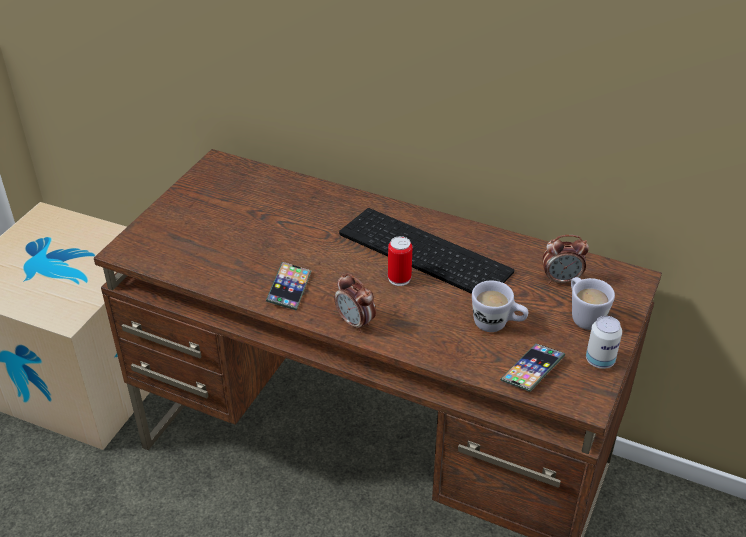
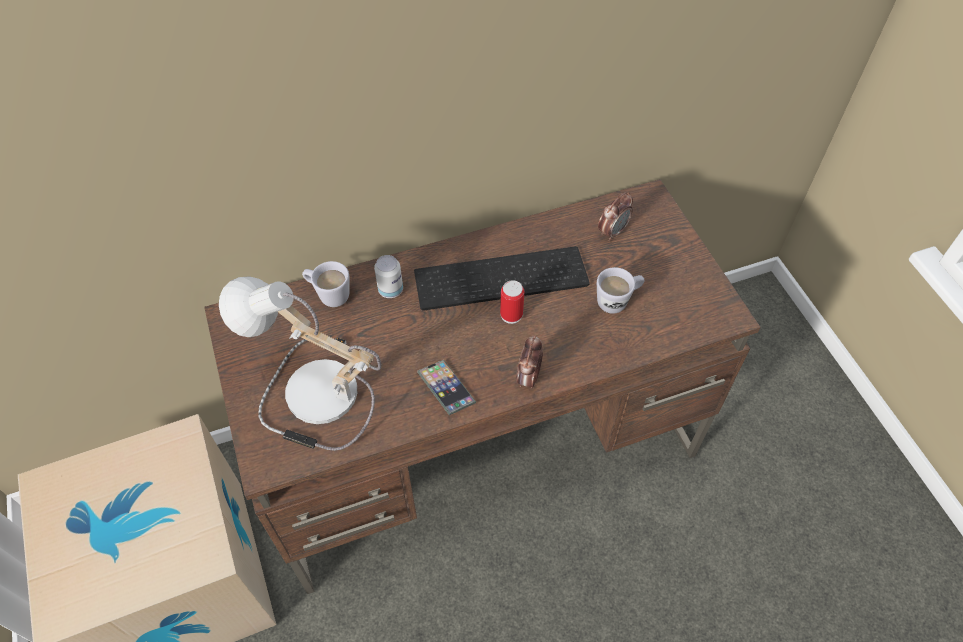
camera: 45 degrees left, 15 degrees up
alarm clock [334,273,376,333] -> alarm clock turned 105 degrees clockwise [516,335,543,388]
phone [500,344,565,392] -> none
white mug [571,277,615,330] -> white mug moved to [302,261,350,307]
can [586,316,622,369] -> can moved to [374,255,403,298]
none -> table lamp [219,276,381,451]

